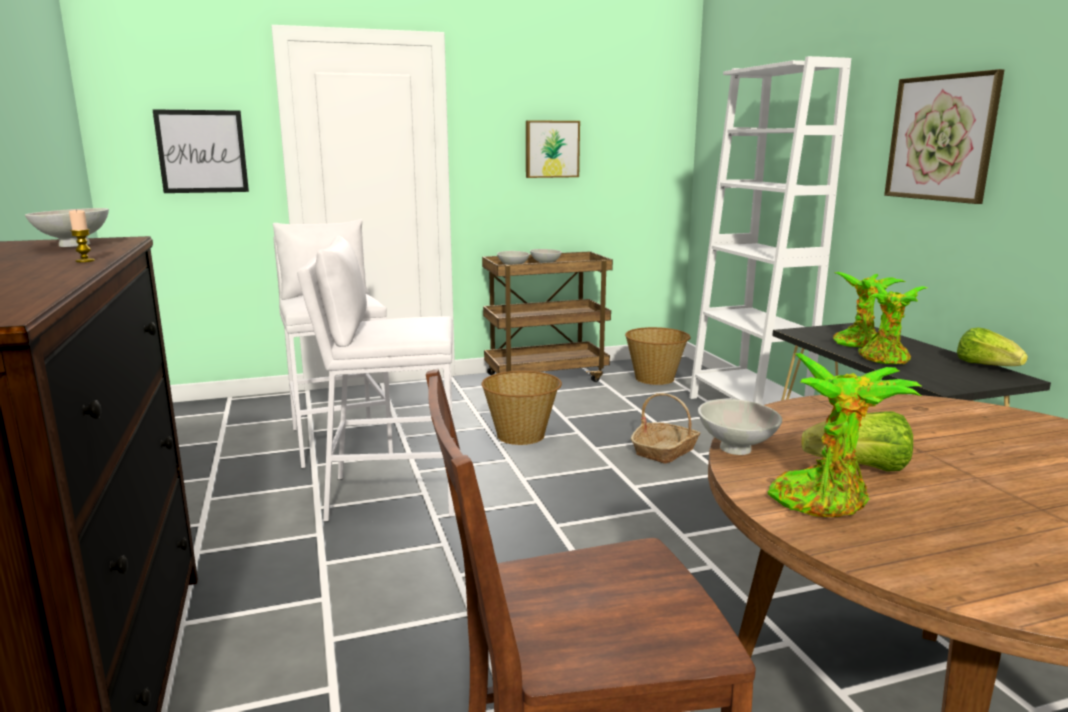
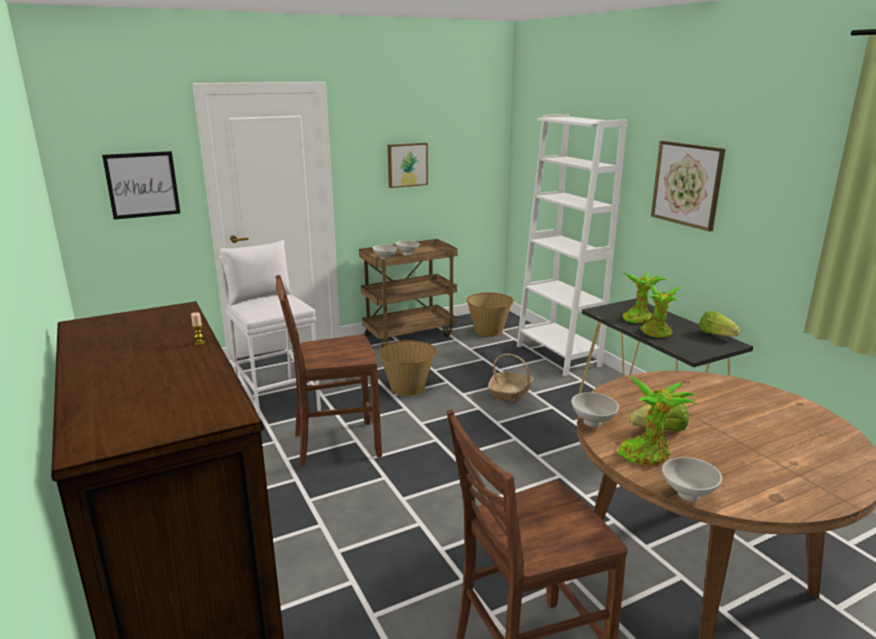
camera: 10 degrees left, 5 degrees up
white bowl [25,208,109,247] -> white bowl moved to [662,457,722,501]
white stool [297,236,454,522] -> brown chair [276,275,382,466]

